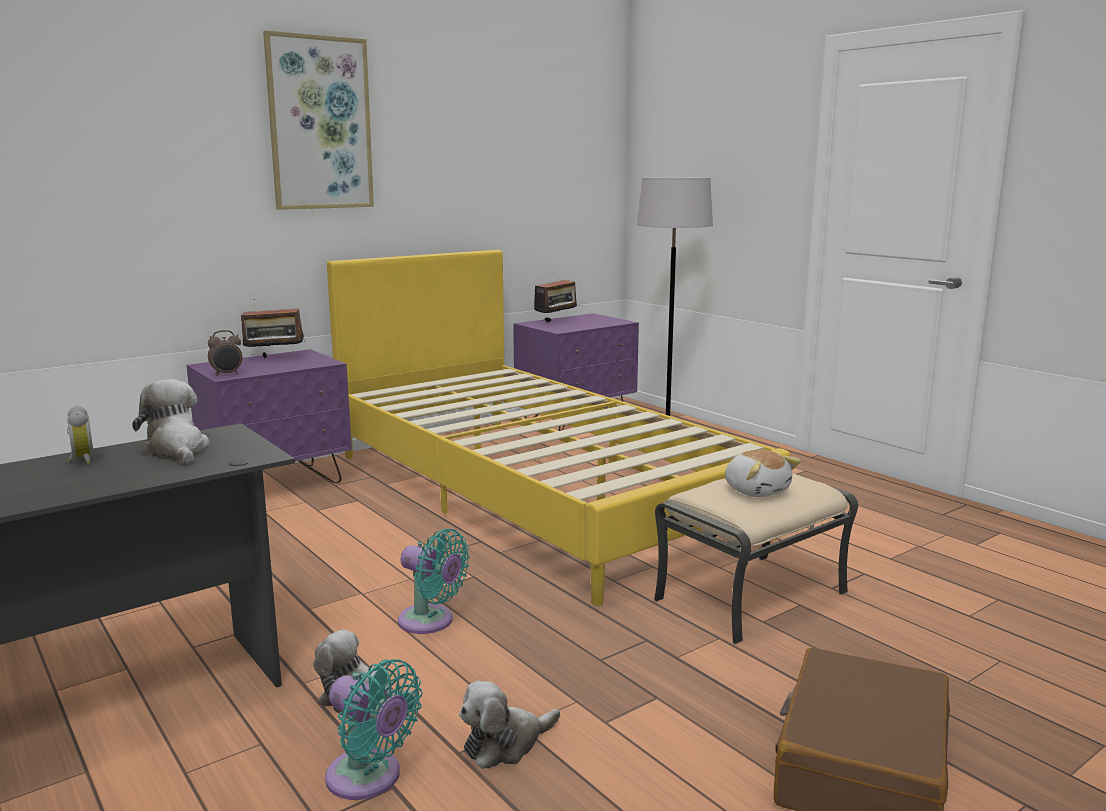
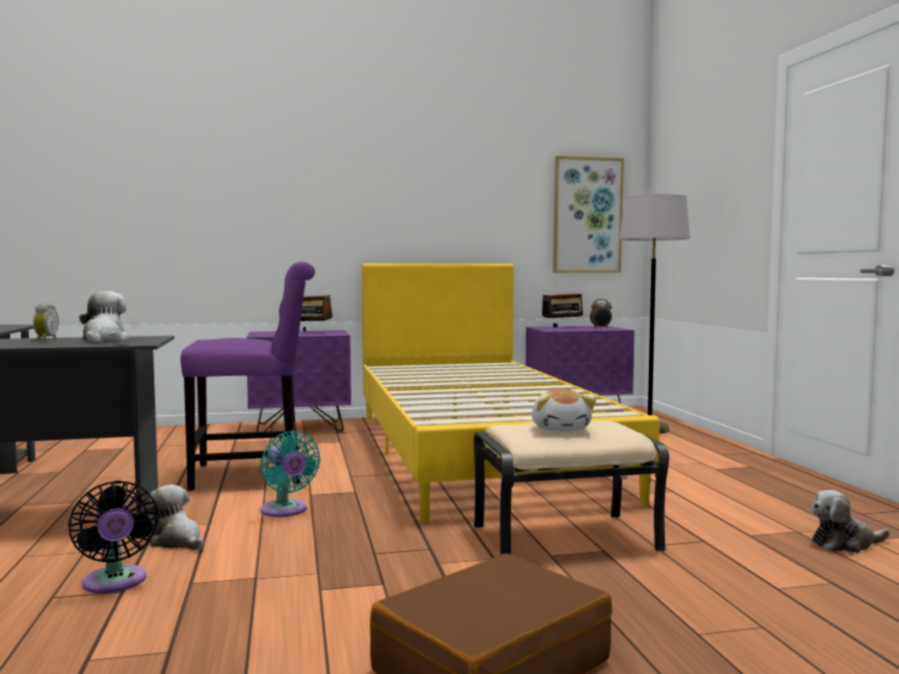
camera: 25 degrees right, 10 degrees down
alarm clock [208,330,243,376] -> alarm clock moved to [590,299,612,328]
picture [263,30,374,210] -> picture moved to [553,156,624,273]
turquoise fan [325,659,423,800] -> black fan [68,480,159,593]
plush toy [459,681,560,769] -> plush toy moved to [812,490,890,553]
none -> purple chair [181,262,315,491]

